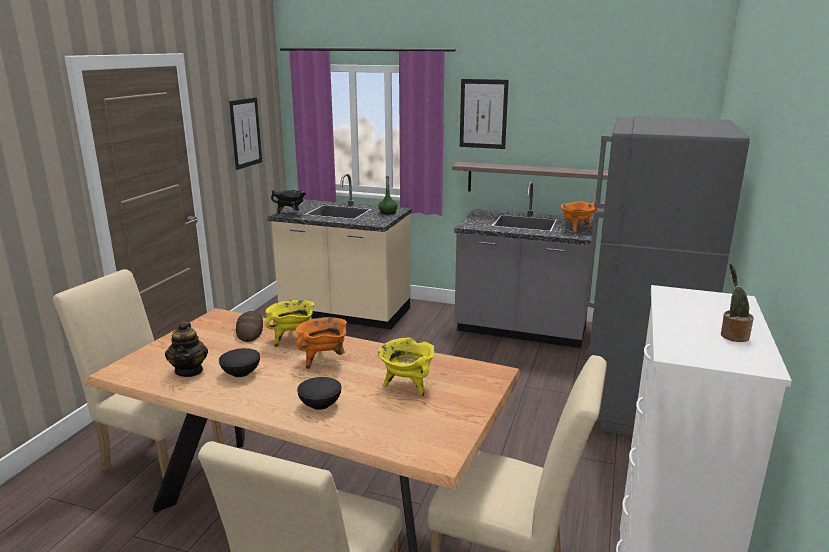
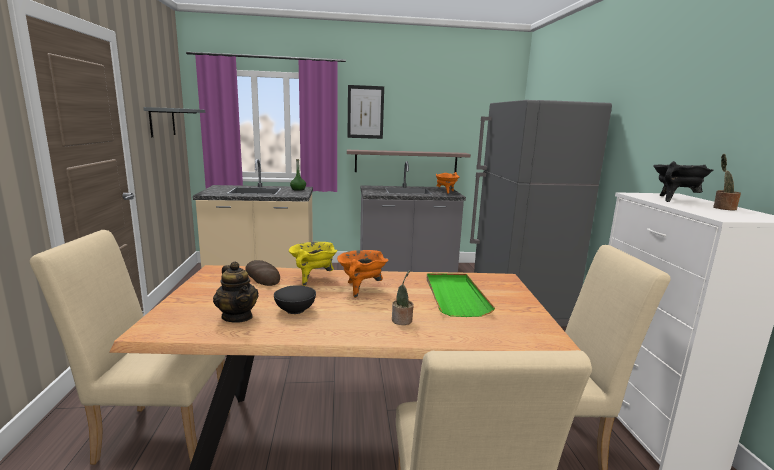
camera: 25 degrees left, 5 degrees down
picture [229,97,262,170] -> grey shelf [143,107,205,137]
black cooking pot [271,190,307,215] -> black cooking pot moved to [653,161,714,202]
black bowl [297,377,342,410] -> potted plant [392,270,414,325]
yellow cooking pot [377,337,434,396] -> green tray [427,273,495,317]

